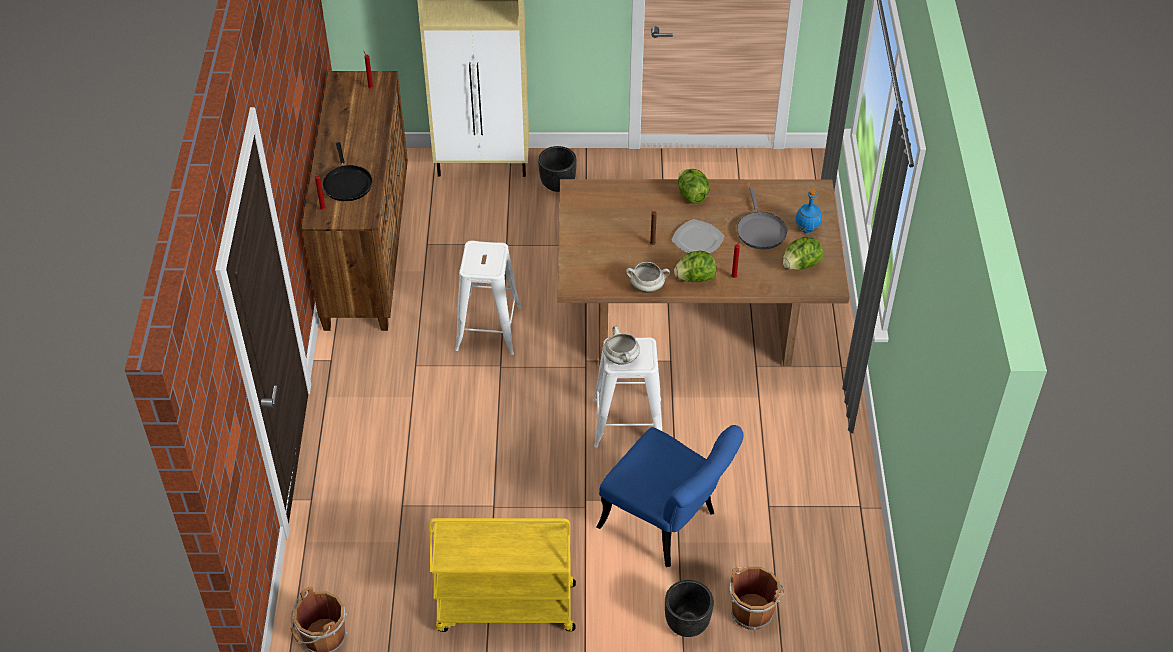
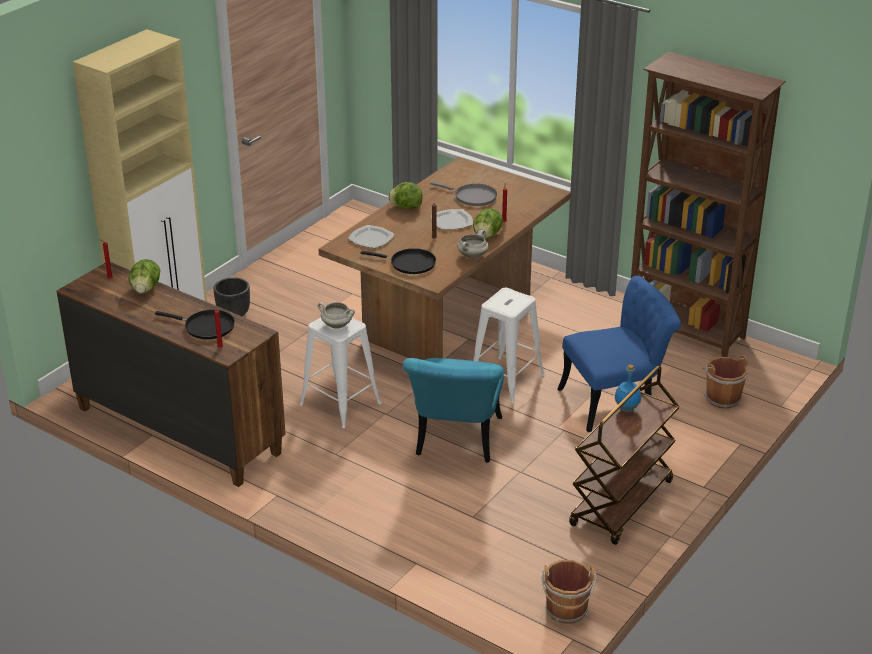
camera: 55 degrees left, 15 degrees down
yellow cart [429,518,576,632] -> brown cart [569,366,679,545]
white cooking pot [603,326,640,365] -> white cooking pot moved to [318,302,355,329]
black planter [665,580,714,637] -> none
lettuce [783,237,824,270] -> lettuce moved to [129,259,161,294]
blue bottle [795,190,822,233] -> blue bottle moved to [614,365,641,412]
none -> plate [348,225,394,248]
none -> black frying pan [361,248,436,274]
none -> turquoise chair [403,358,504,463]
none -> brown bookcase [631,51,786,357]

